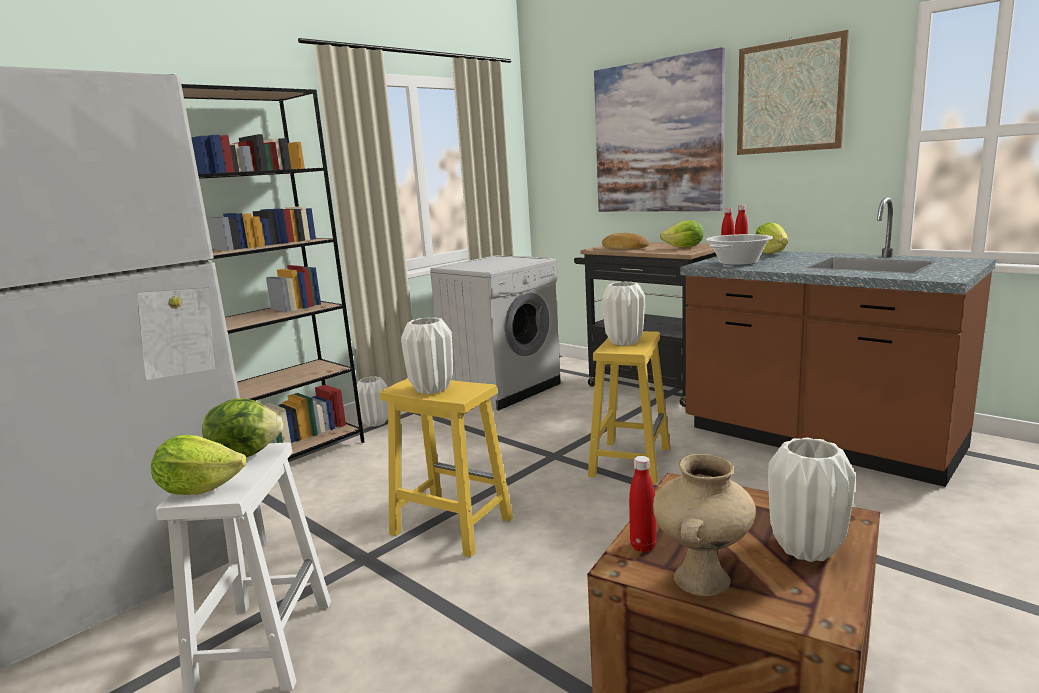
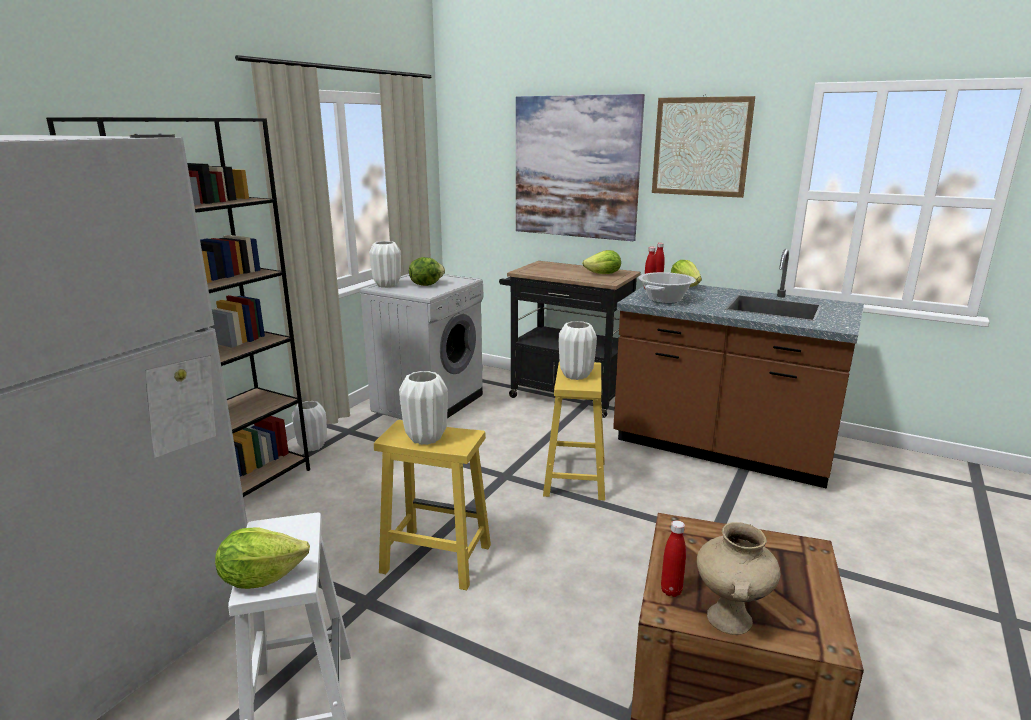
camera: 15 degrees left, 5 degrees up
lettuce [202,398,283,457] -> lettuce moved to [409,257,445,286]
bread [602,233,649,250] -> none
white vase [768,437,856,562] -> white vase moved to [369,241,401,288]

